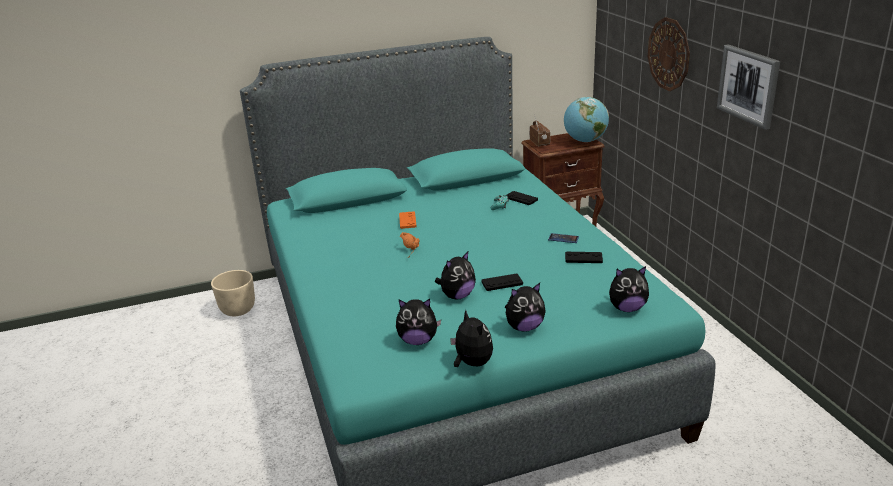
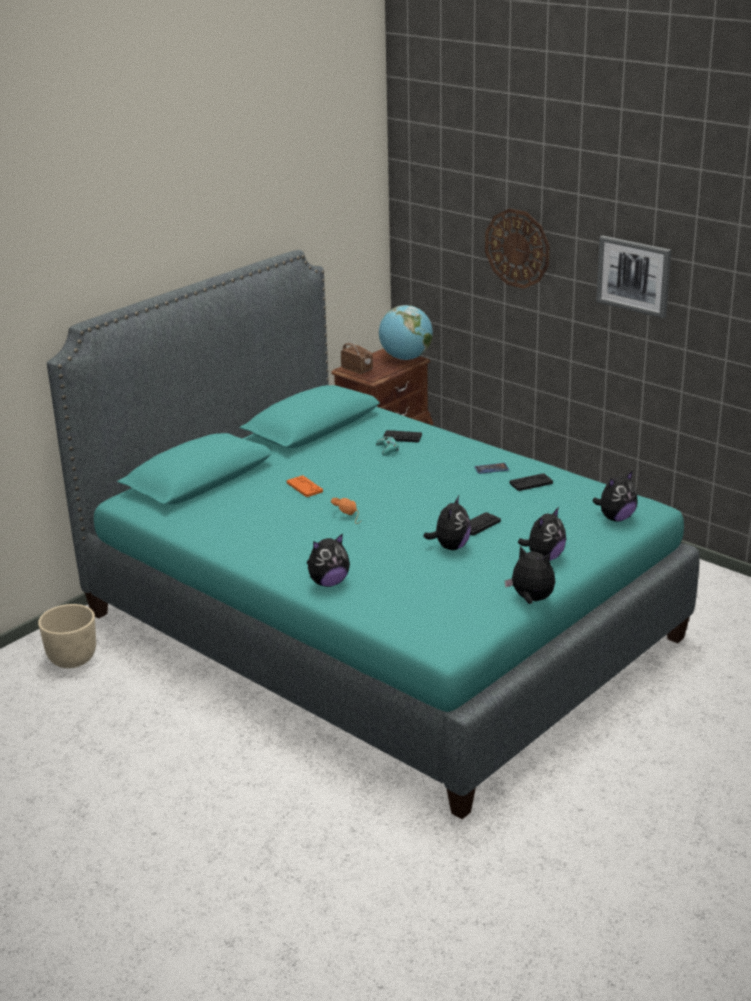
camera: 30 degrees left, 0 degrees up
plush toy [396,299,441,345] -> plush toy moved to [307,533,350,587]

